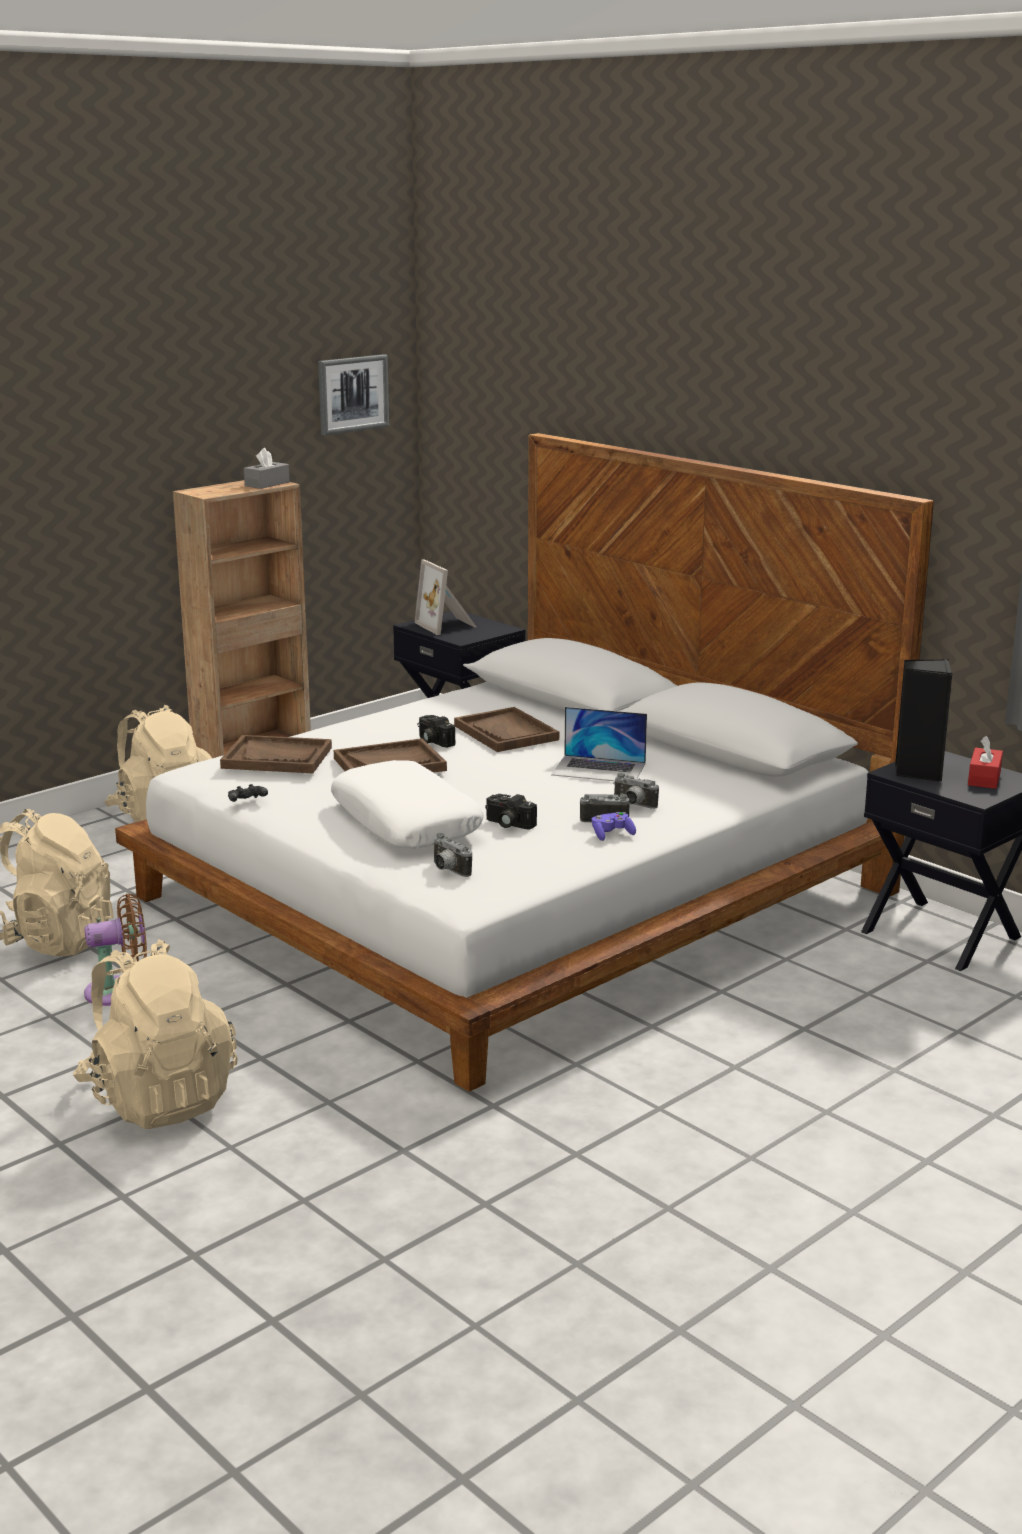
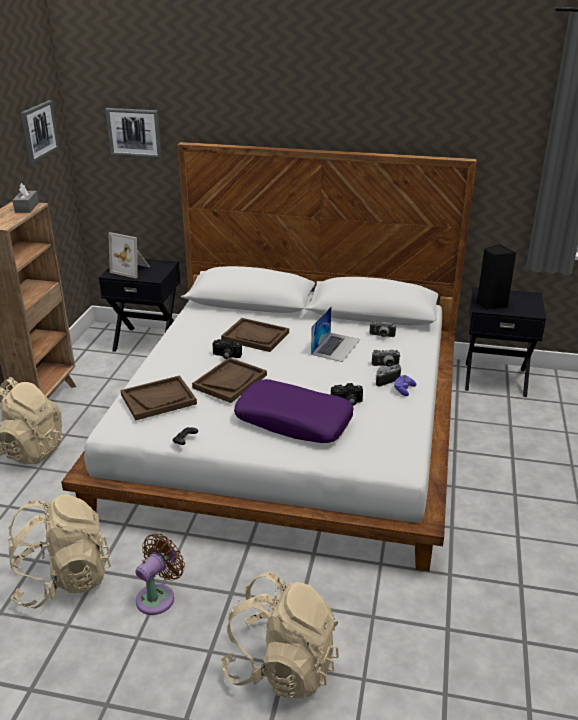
camera: 35 degrees left, 10 degrees up
white pillow [331,760,484,849] -> purple pillow [234,379,354,443]
camera [433,833,472,877] -> camera moved to [369,320,396,337]
laptop [551,707,647,781] -> laptop turned 45 degrees counterclockwise [311,306,360,362]
red tissue box [968,736,1003,789] -> none
none -> picture [106,108,162,158]

